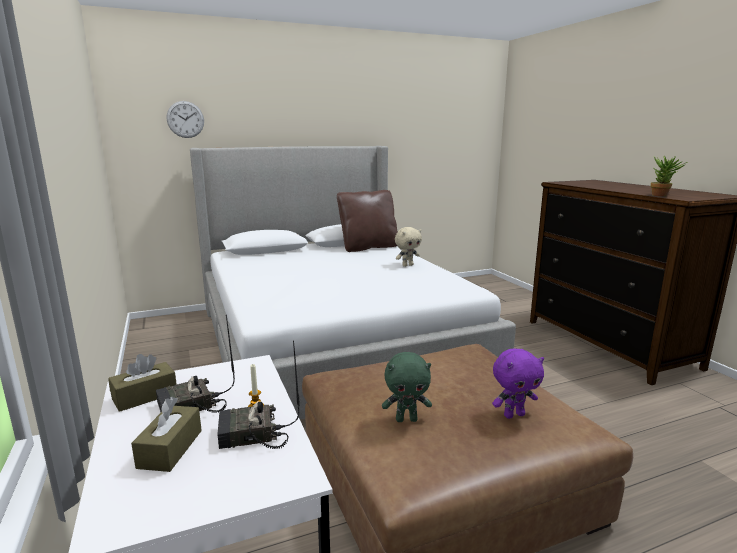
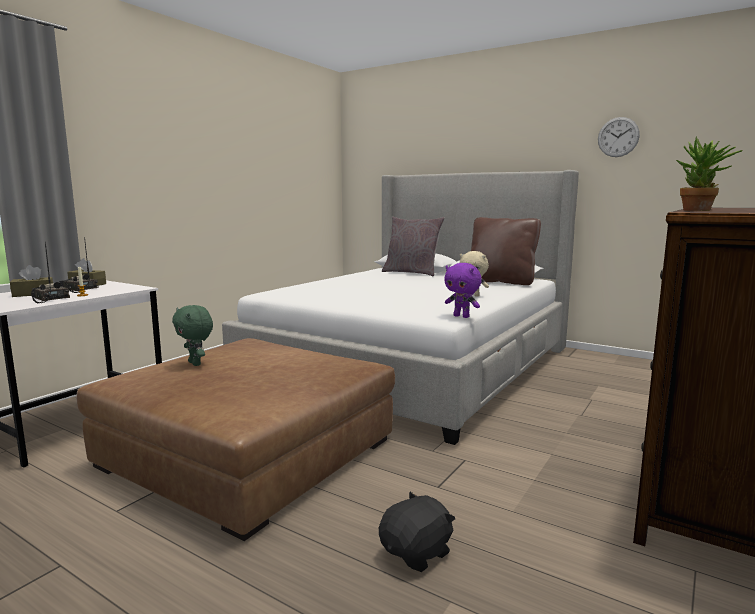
camera: 55 degrees right, 5 degrees down
wall clock [167,101,204,138] -> wall clock moved to [598,117,640,157]
purple plush toy [492,349,544,419] -> purple plush toy moved to [444,263,482,318]
none -> black plush toy [379,492,455,572]
none -> grey pillow [382,217,445,276]

